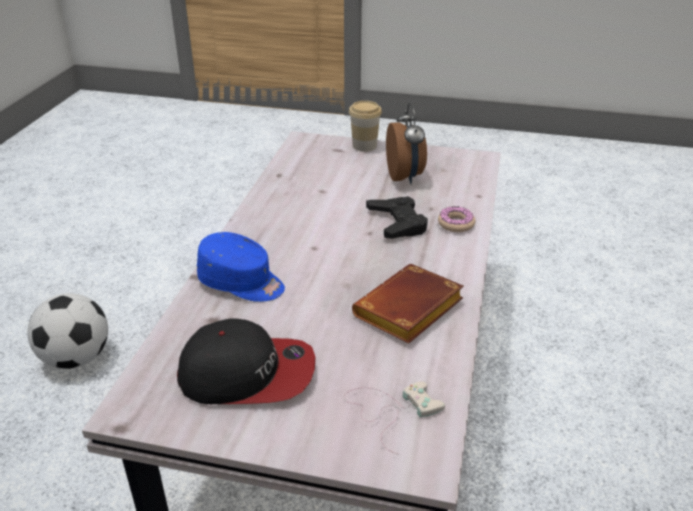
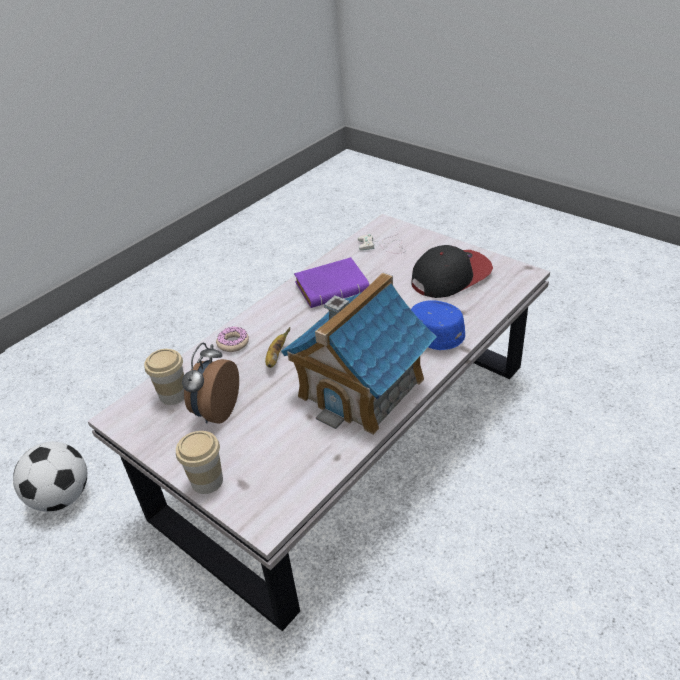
camera: 150 degrees left, 5 degrees up
football [27,293,108,369] -> football moved to [13,442,87,512]
cap [177,318,315,404] -> cap turned 120 degrees clockwise [411,245,493,298]
brown book [352,264,464,344] -> purple book [294,257,369,308]
black game controller [366,196,428,239] -> banana [265,327,290,368]
none -> cup [144,349,184,405]
none -> toy house [281,273,436,435]

